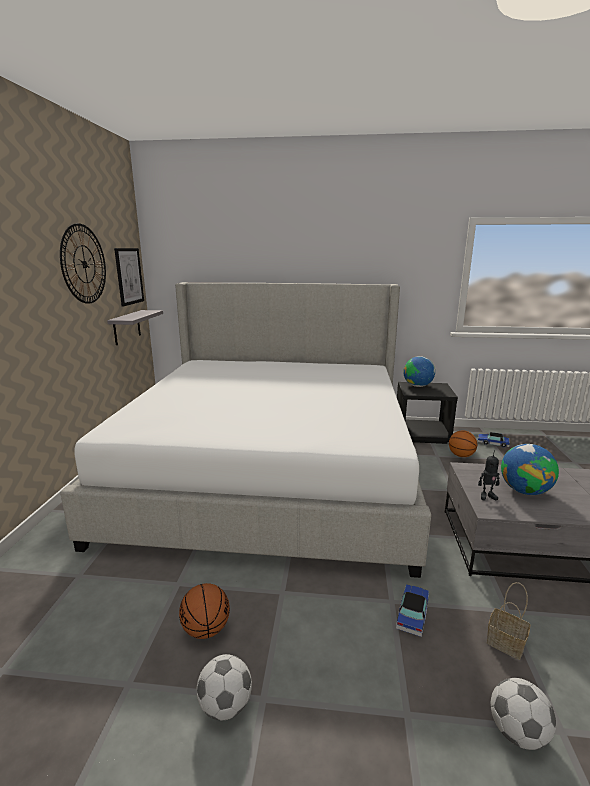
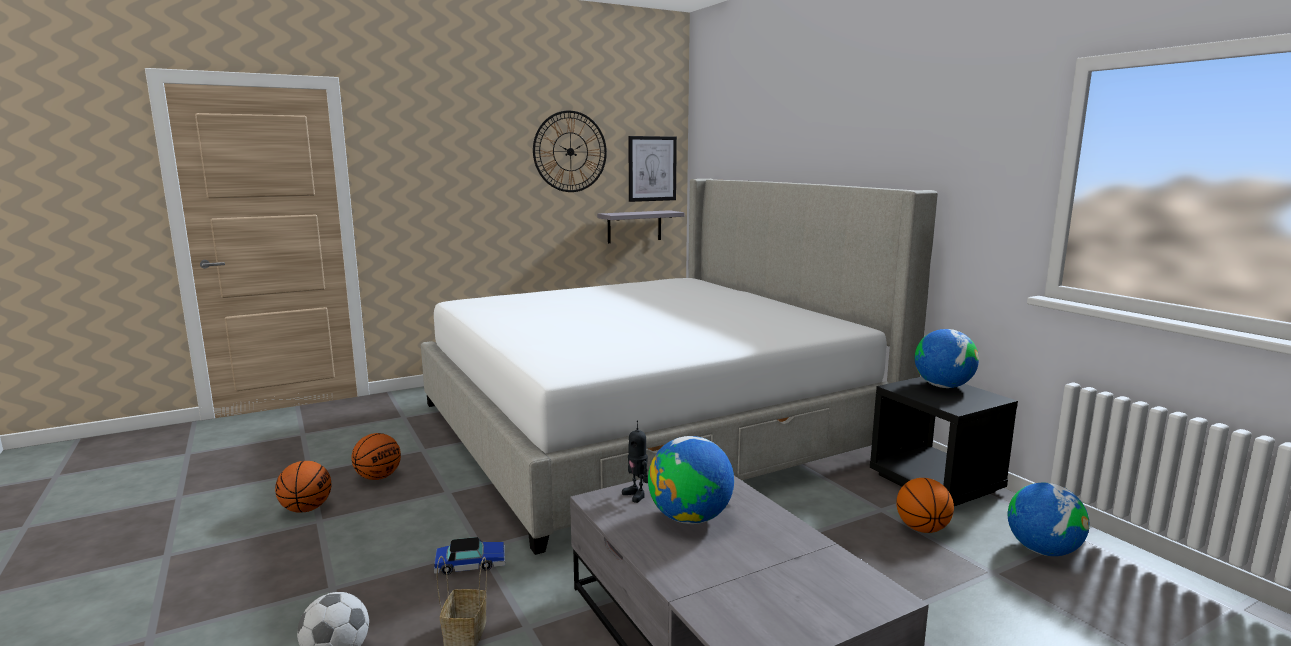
camera: 55 degrees right, 5 degrees down
football [197,654,252,720] -> basketball [275,461,331,513]
toy car [477,432,510,447] -> globe [1008,483,1089,556]

